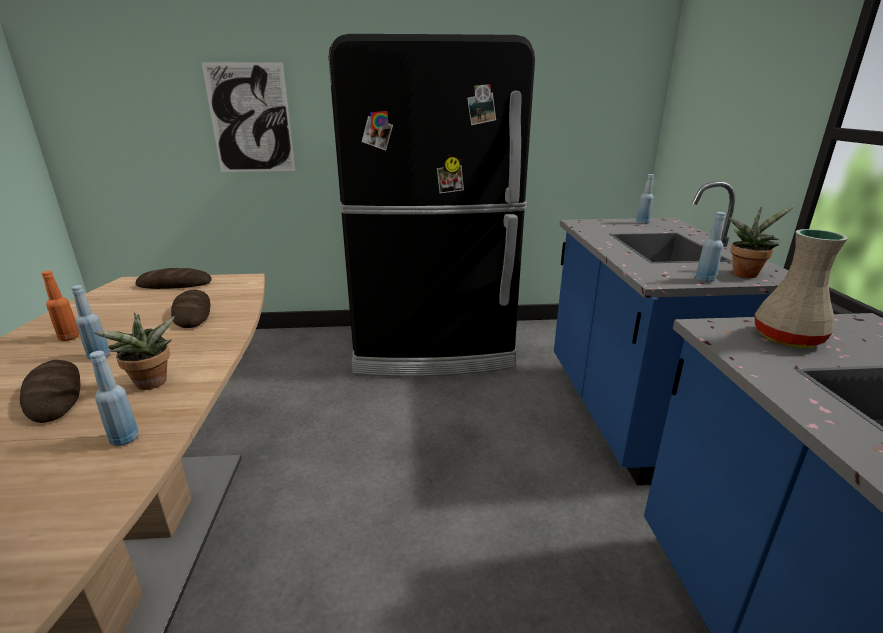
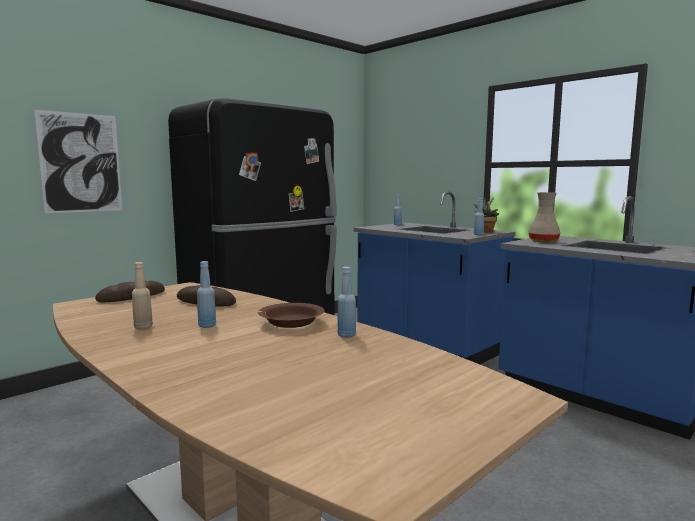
camera: 40 degrees left, 15 degrees down
bread [20,360,80,423] -> none
orange bottle [41,271,79,341] -> beige bottle [132,262,153,329]
potted plant [93,313,175,390] -> brown bowl [258,303,325,328]

